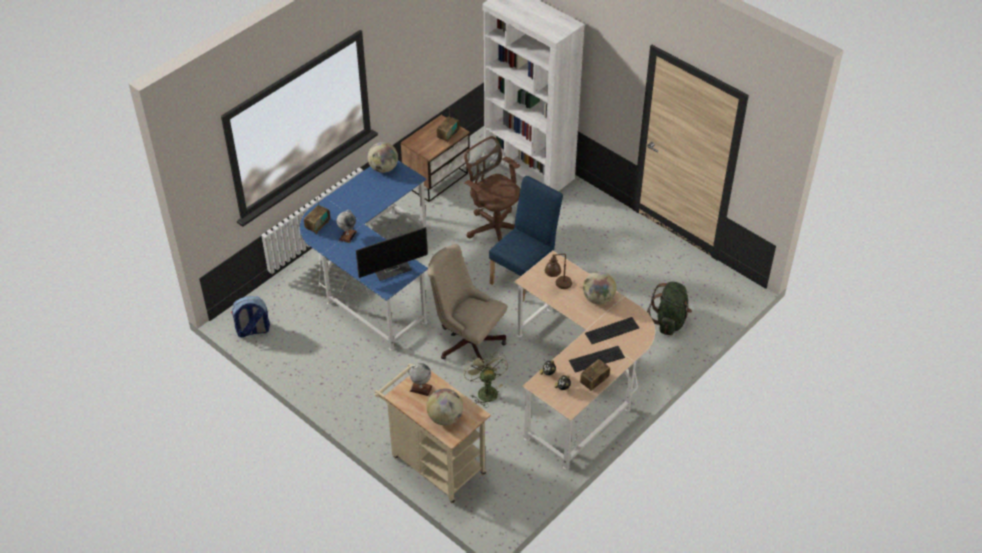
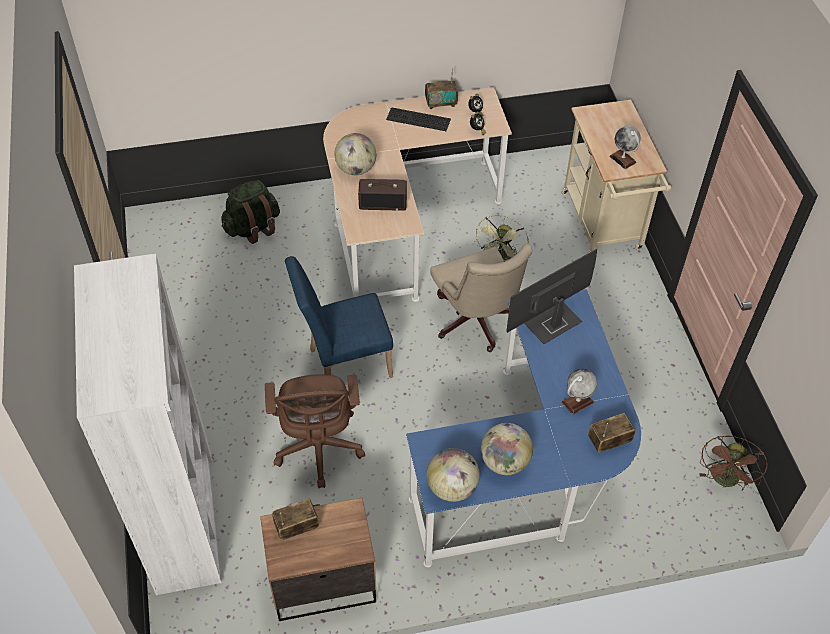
camera: 145 degrees left, 5 degrees up
backpack [231,296,270,337] -> brown fan [699,436,768,491]
monitor [356,227,428,281] -> monitor turned 45 degrees counterclockwise [506,249,597,344]
globe [426,389,463,425] -> globe moved to [481,423,533,475]
brown table lamp [545,254,572,289] -> radio [358,179,407,211]
keyboard [585,317,639,344] -> none

